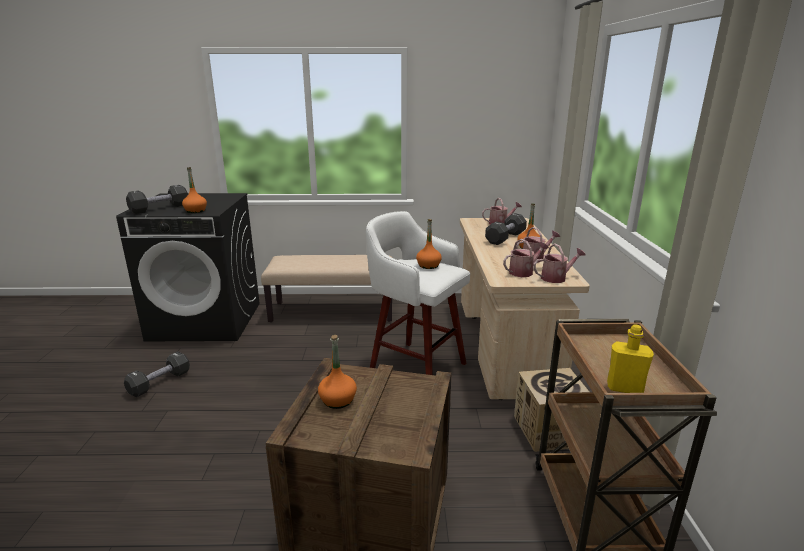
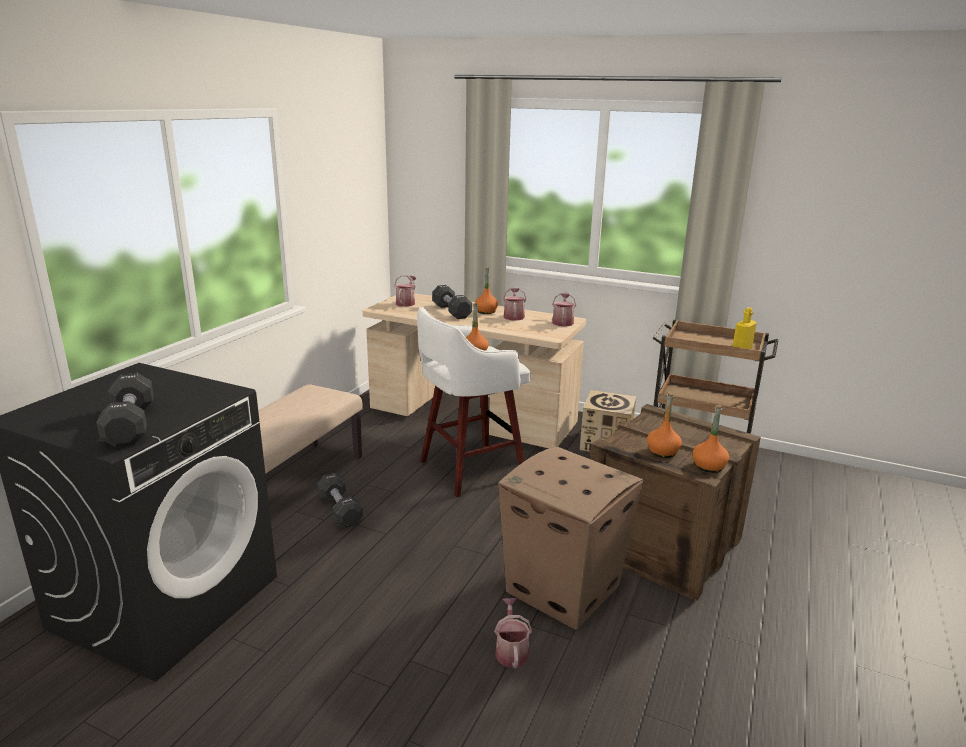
camera: 65 degrees left, 0 degrees up
black dumbbell [124,351,190,397] -> black dumbbell moved to [317,473,363,528]
orange bottle [182,167,207,213] -> orange bottle moved to [693,405,729,473]
watering can [503,239,549,277] -> watering can moved to [494,598,532,668]
none -> cardboard box [498,446,644,630]

